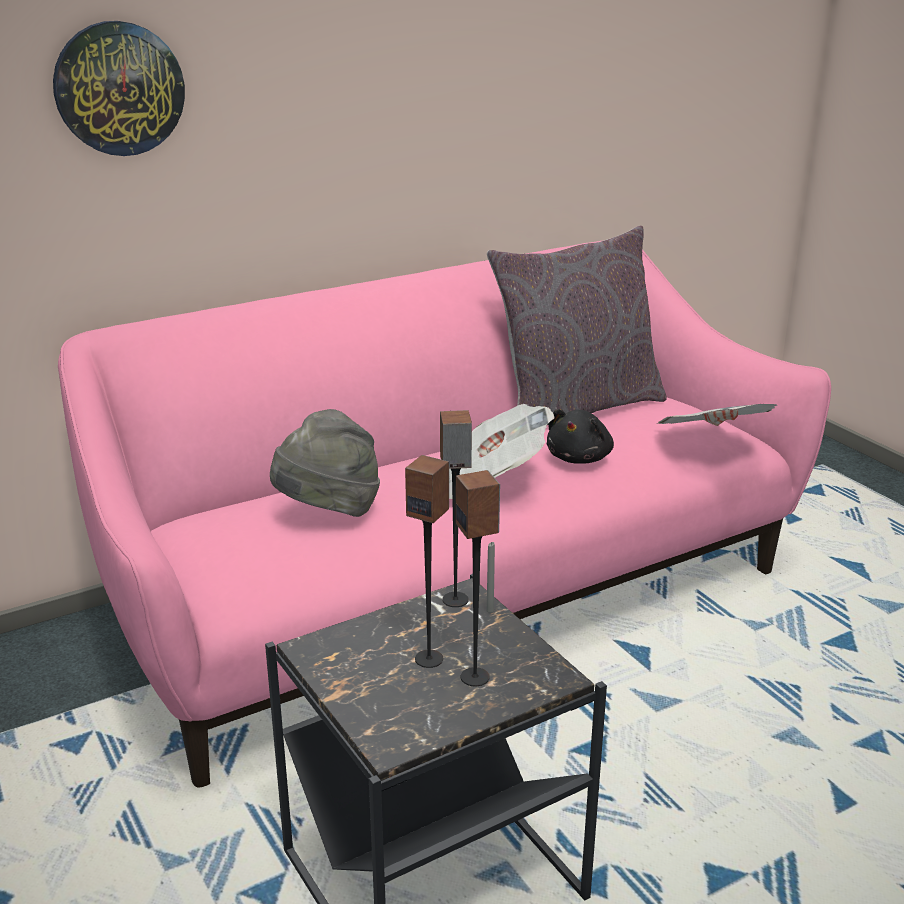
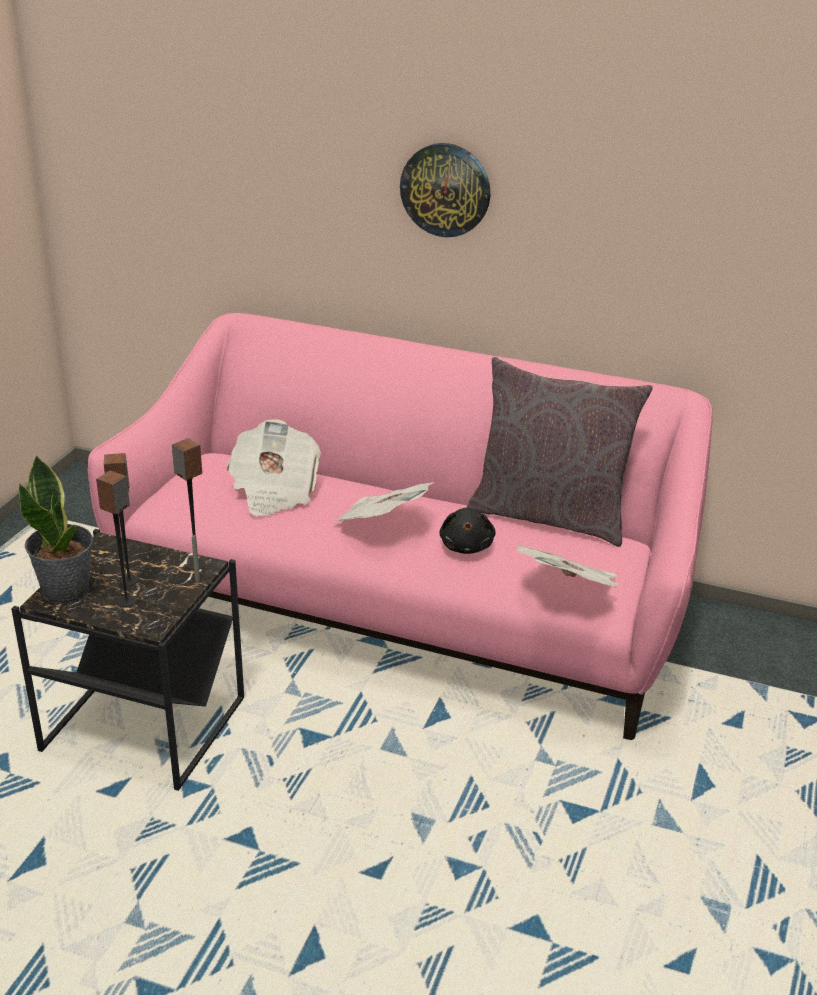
camera: 50 degrees right, 5 degrees up
wall clock [53,21,185,156] -> wall clock moved to [400,143,490,237]
grey hat [270,409,380,517] -> newspaper [227,419,321,517]
black plush toy [547,409,614,464] -> black plush toy turned 75 degrees counterclockwise [439,508,496,554]
none -> potted plant [18,455,93,604]

